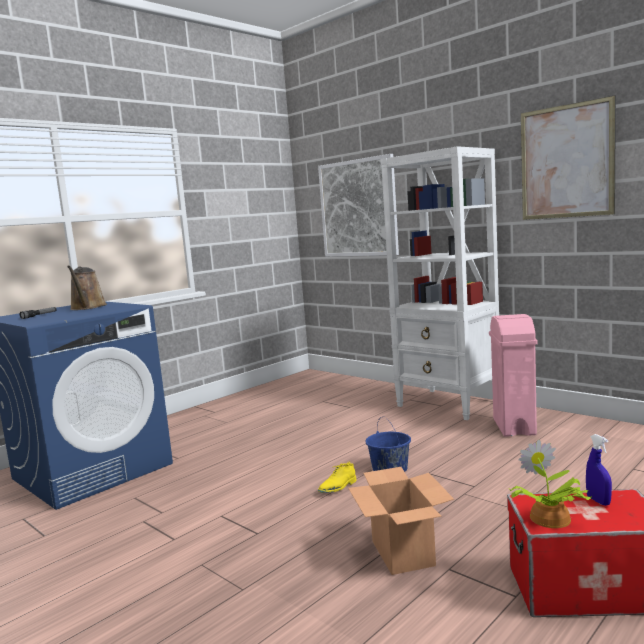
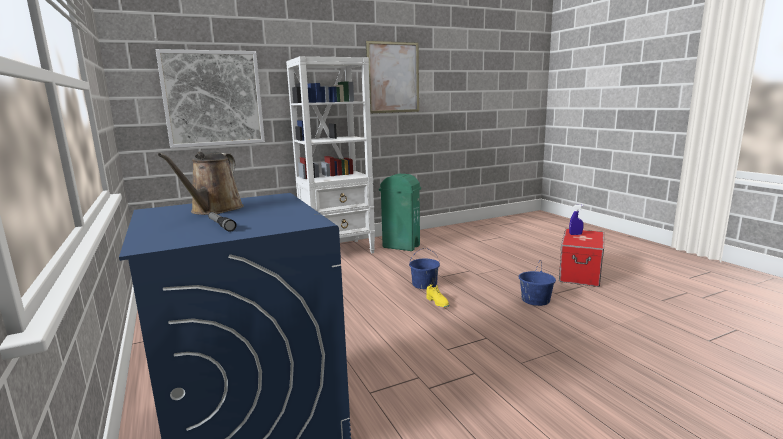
camera: 70 degrees left, 5 degrees up
brown watering can [67,266,107,310] -> brown watering can turned 90 degrees clockwise [158,151,244,215]
cardboard box [348,467,454,575] -> blue bucket [519,261,556,306]
pink trash can [489,314,538,436] -> green trash can [379,174,421,251]
potted plant [509,440,592,528] -> none

